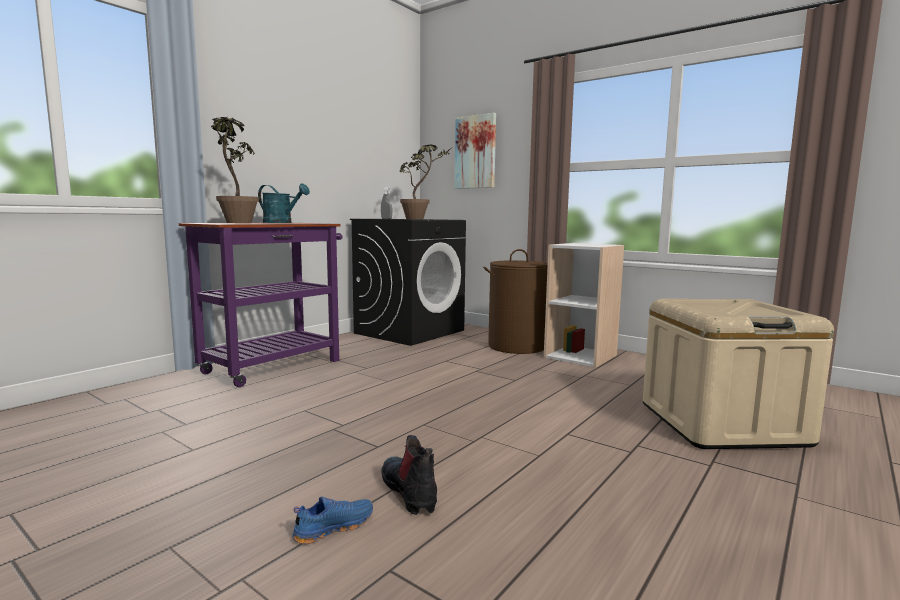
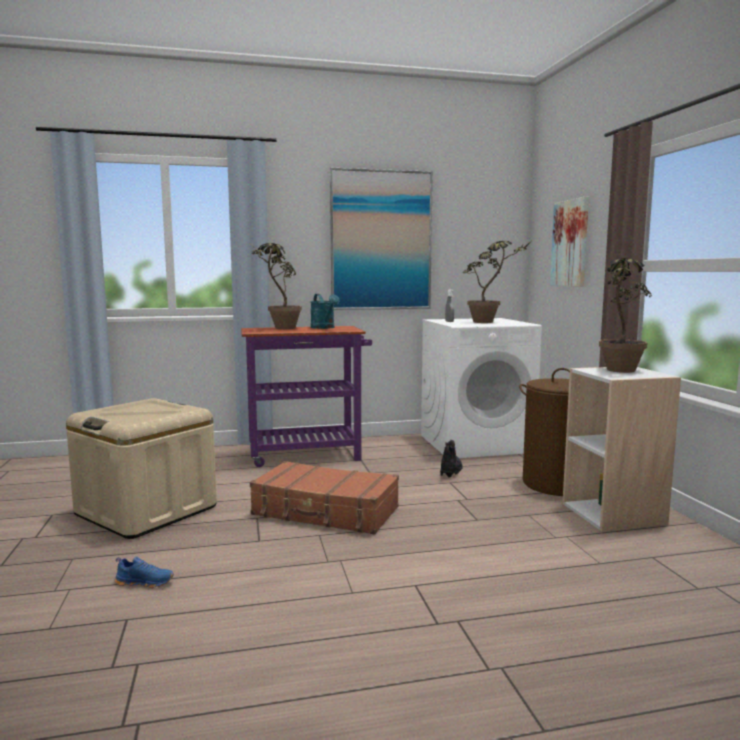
camera: 40 degrees right, 0 degrees up
black washing machine [350,219,466,346] -> white washing machine [421,318,542,458]
boot [382,435,437,515] -> boot moved to [440,440,463,478]
beige storage box [643,299,834,449] -> beige storage box moved to [66,398,217,539]
none -> brown suitcase [250,461,399,535]
none -> picture [330,168,433,310]
none -> potted plant [599,258,652,373]

